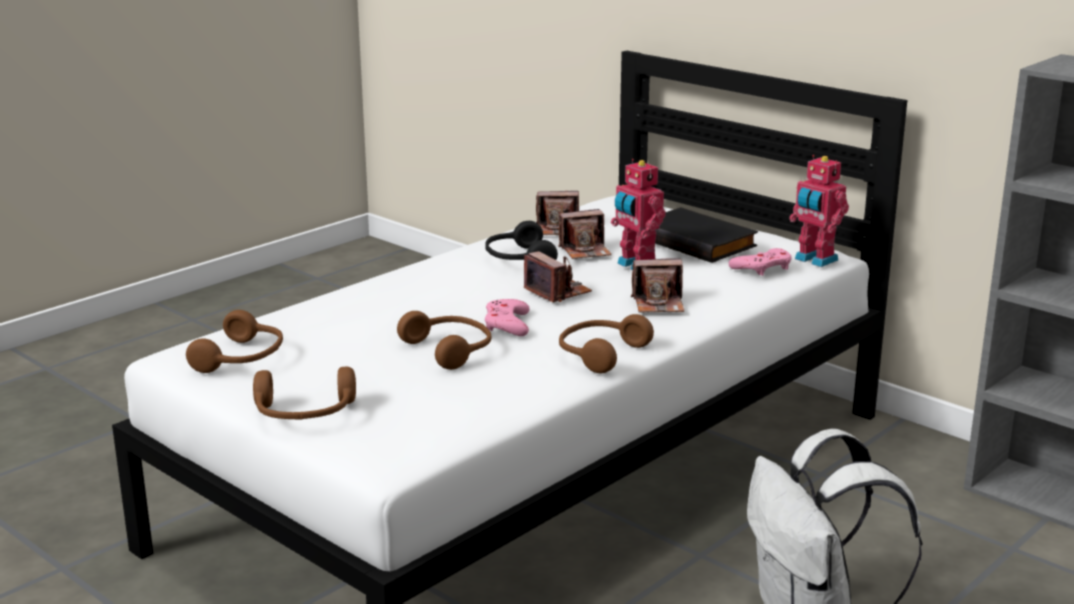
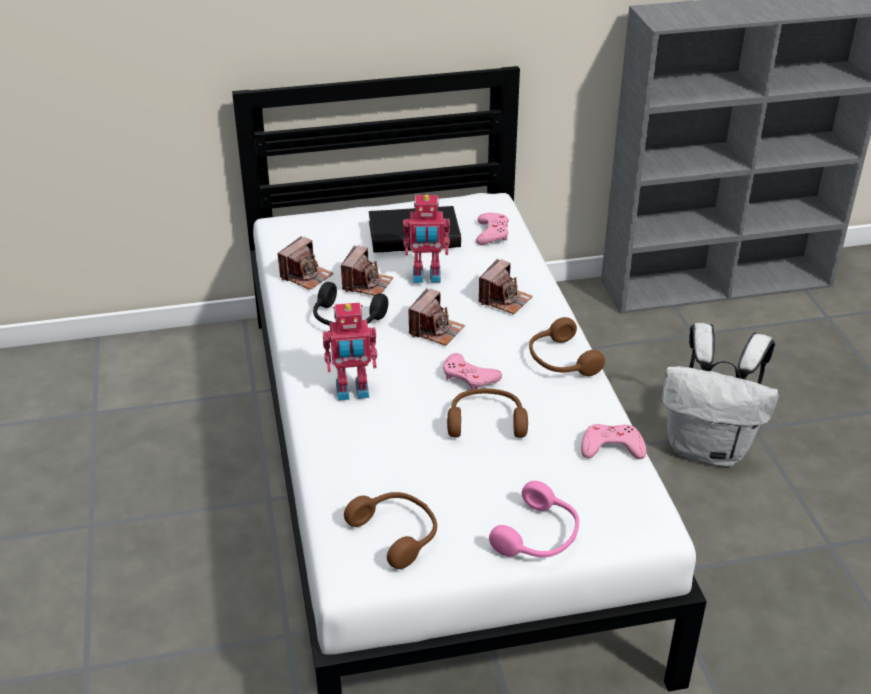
camera: 55 degrees left, 15 degrees up
brown headphones [253,367,356,419] -> pink headphones [489,481,579,557]
camera [524,251,592,303] -> camera turned 120 degrees clockwise [408,288,465,346]
toy robot [789,155,849,267] -> toy robot moved to [323,303,377,401]
none -> pink game controller [581,424,646,459]

